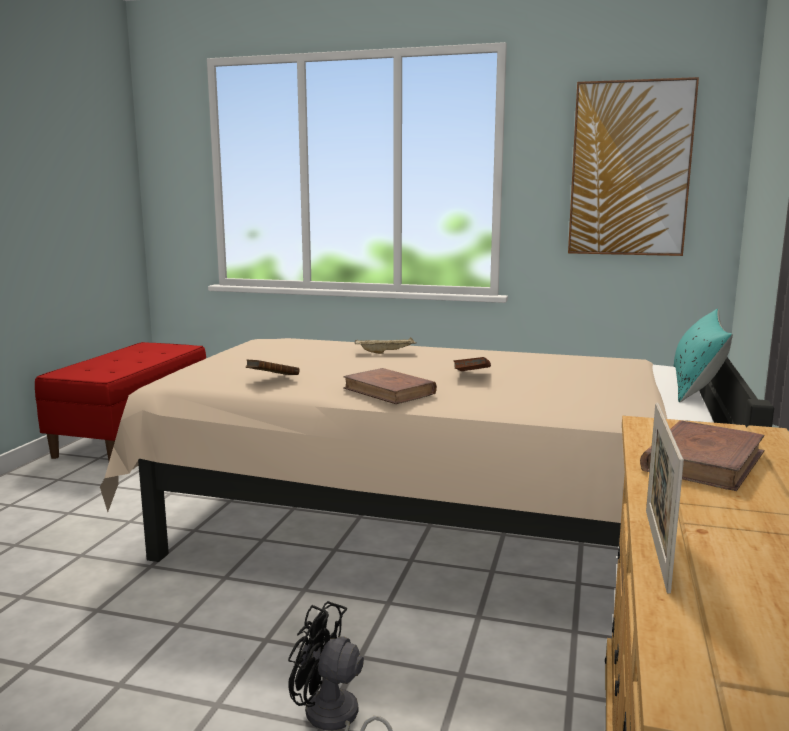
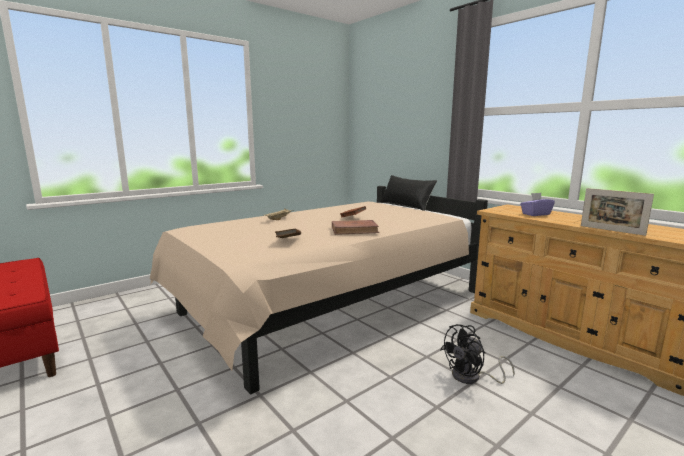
camera: 55 degrees left, 0 degrees up
picture [568,77,699,256] -> none
brown book [640,420,764,491] -> purple tissue box [520,193,555,216]
turquoise pillow [674,309,733,402] -> black pillow [380,175,437,211]

